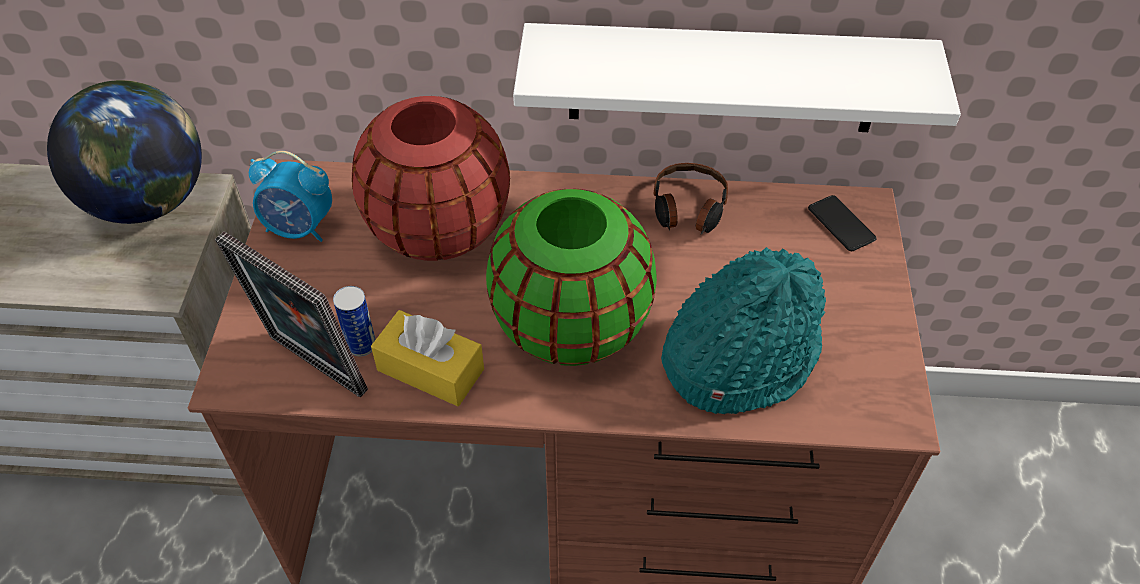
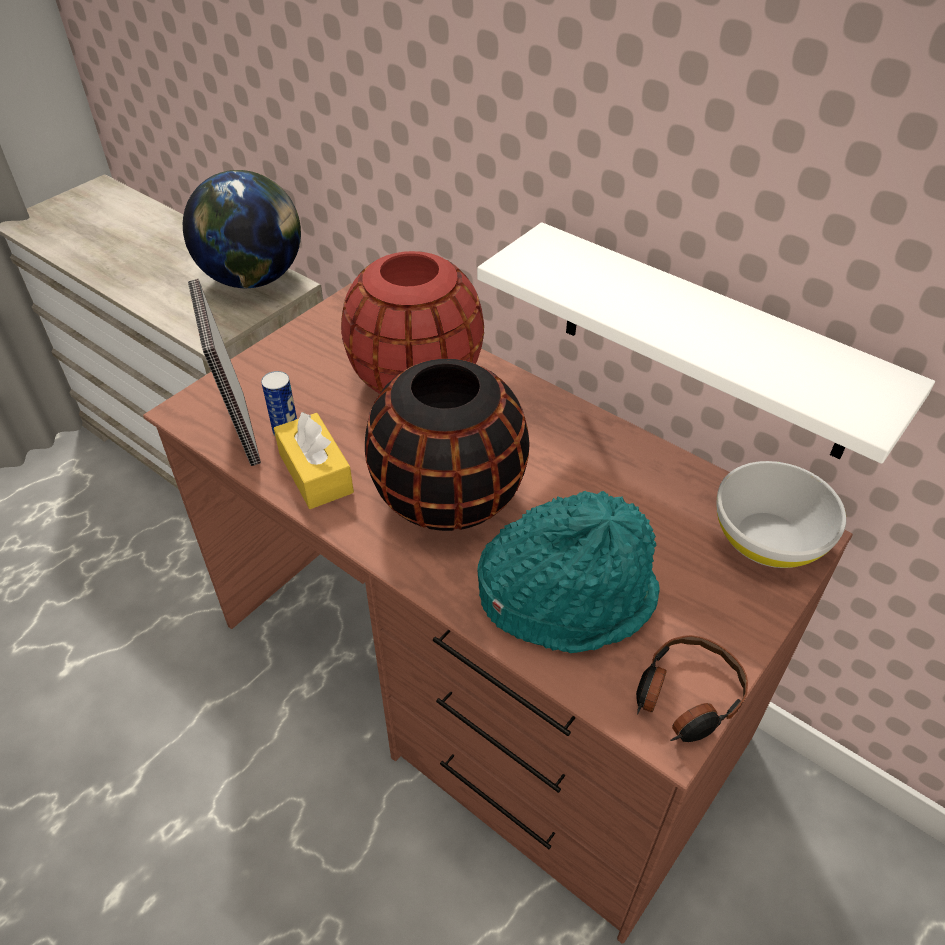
camera: 35 degrees right, 5 degrees down
alarm clock [249,151,332,242] -> none
green vase [486,188,657,366] -> black vase [365,359,530,531]
headphones [654,163,728,235] -> headphones moved to [636,635,748,742]
phone [808,195,877,251] -> white bowl [716,461,846,568]

